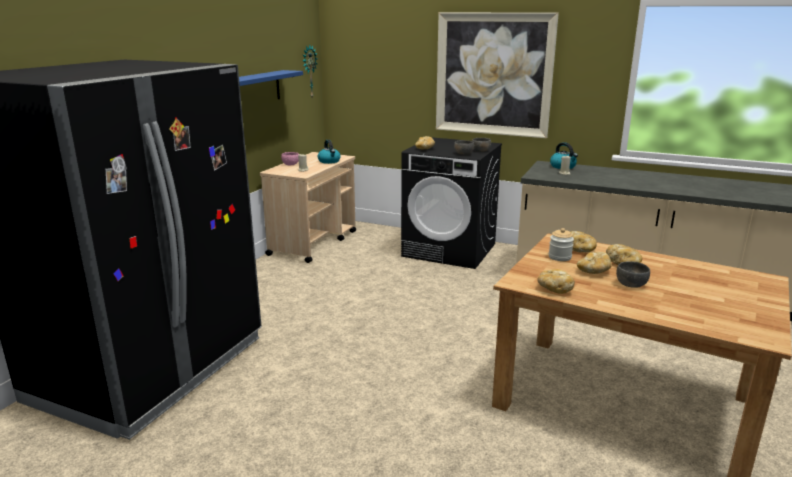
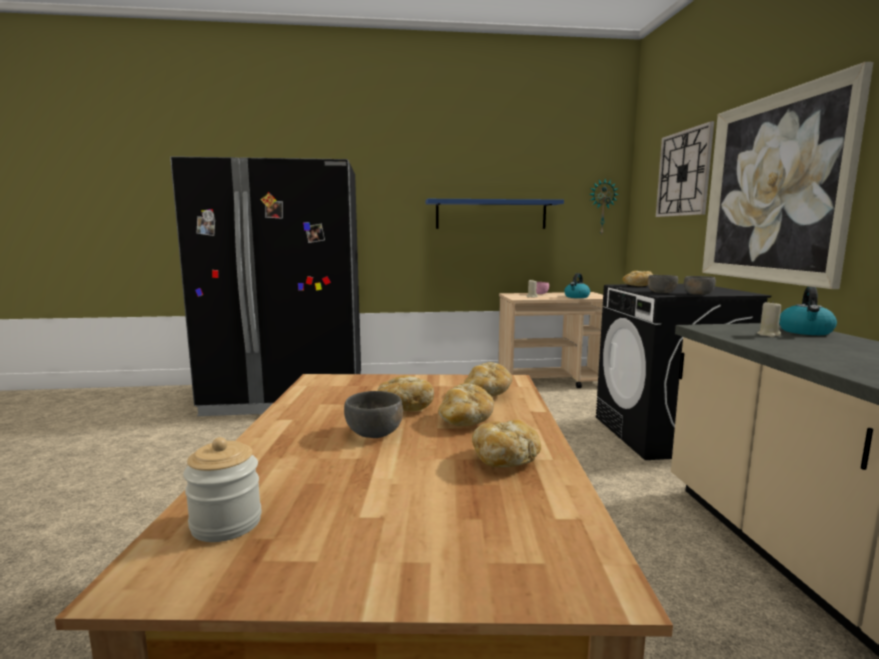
camera: 60 degrees right, 10 degrees down
bread [538,269,575,294] -> bread moved to [472,420,541,467]
jar [549,228,574,261] -> jar moved to [183,437,262,542]
none -> wall clock [656,121,714,217]

